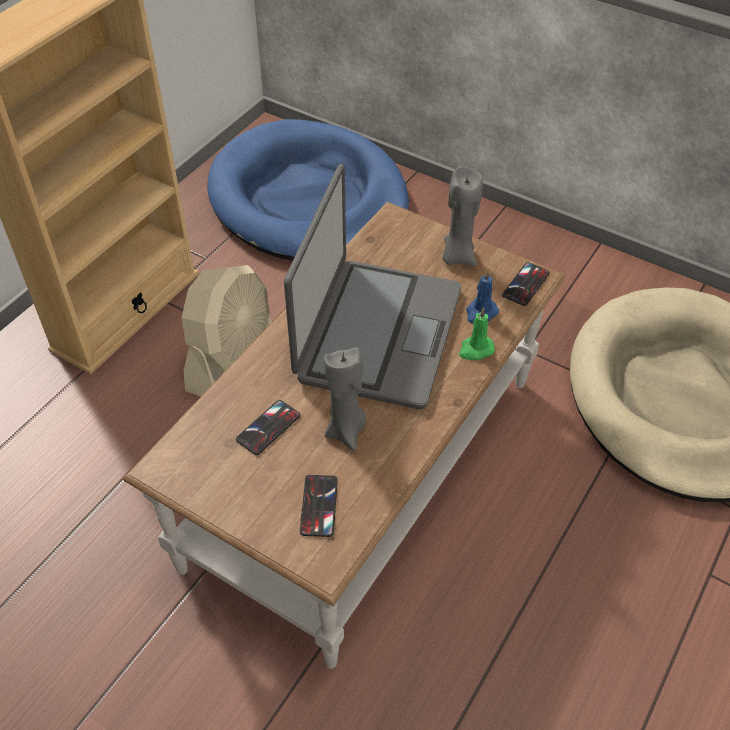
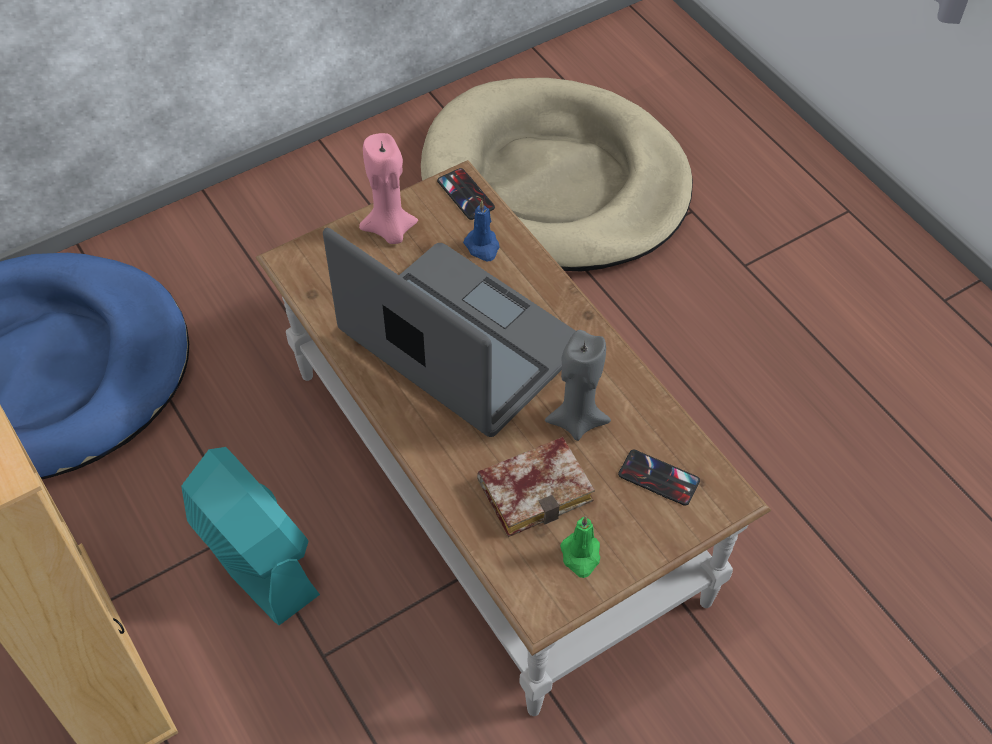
camera: 65 degrees left, 5 degrees up
beige fan [181,265,272,397] -> turquoise fan [181,447,320,625]
phone [236,400,300,455] -> book [477,437,595,537]
grey candle [442,166,483,266] -> pink candle [359,133,418,244]
green candle [459,307,495,360] -> green candle moved to [560,516,600,578]

